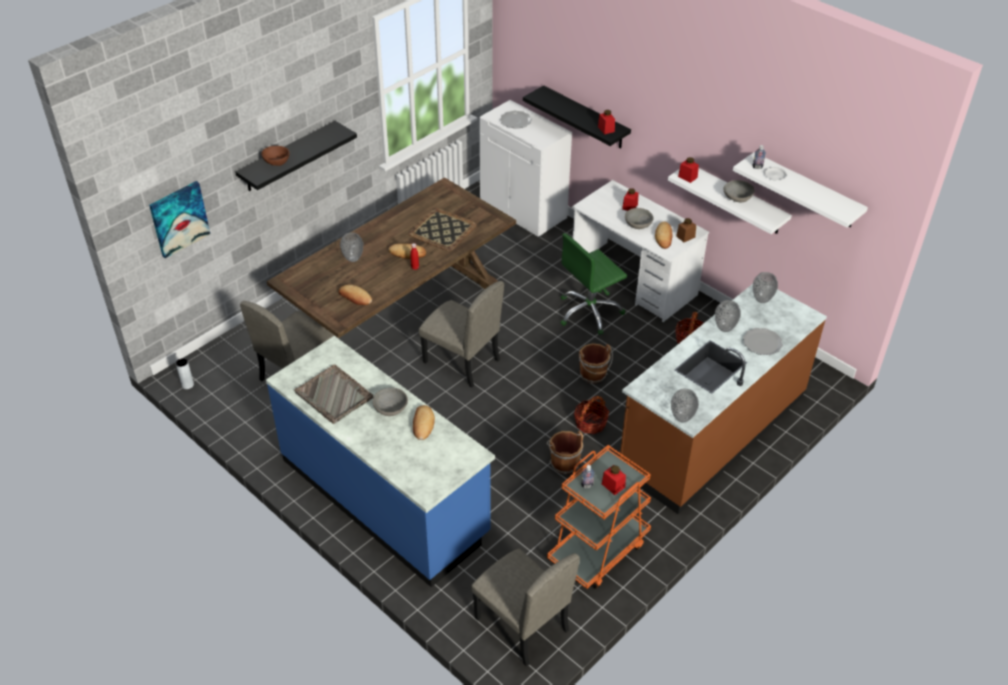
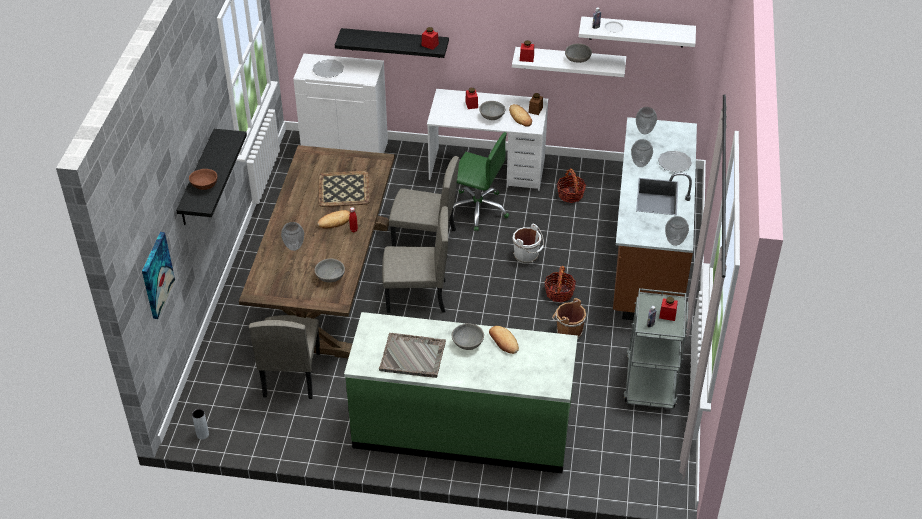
camera: 35 degrees left, 0 degrees up
blue counter [266,336,495,587] -> green counter [344,312,578,473]
bread [339,285,372,305] -> grey bowl [314,259,345,282]
beige chair [471,549,580,667] -> beige chair moved to [389,156,459,257]
orange cart [547,445,651,589] -> grey cart [624,288,689,409]
green office chair [560,233,627,335] -> green office chair turned 90 degrees counterclockwise [453,132,509,231]
brown bucket [579,343,613,384] -> white bucket [513,224,544,264]

